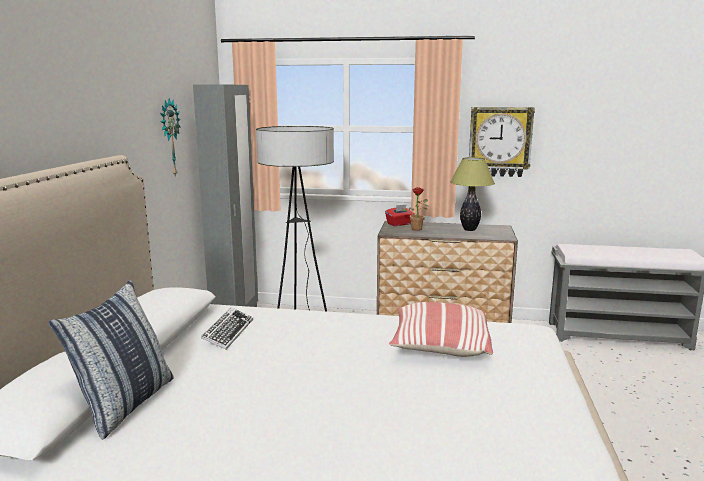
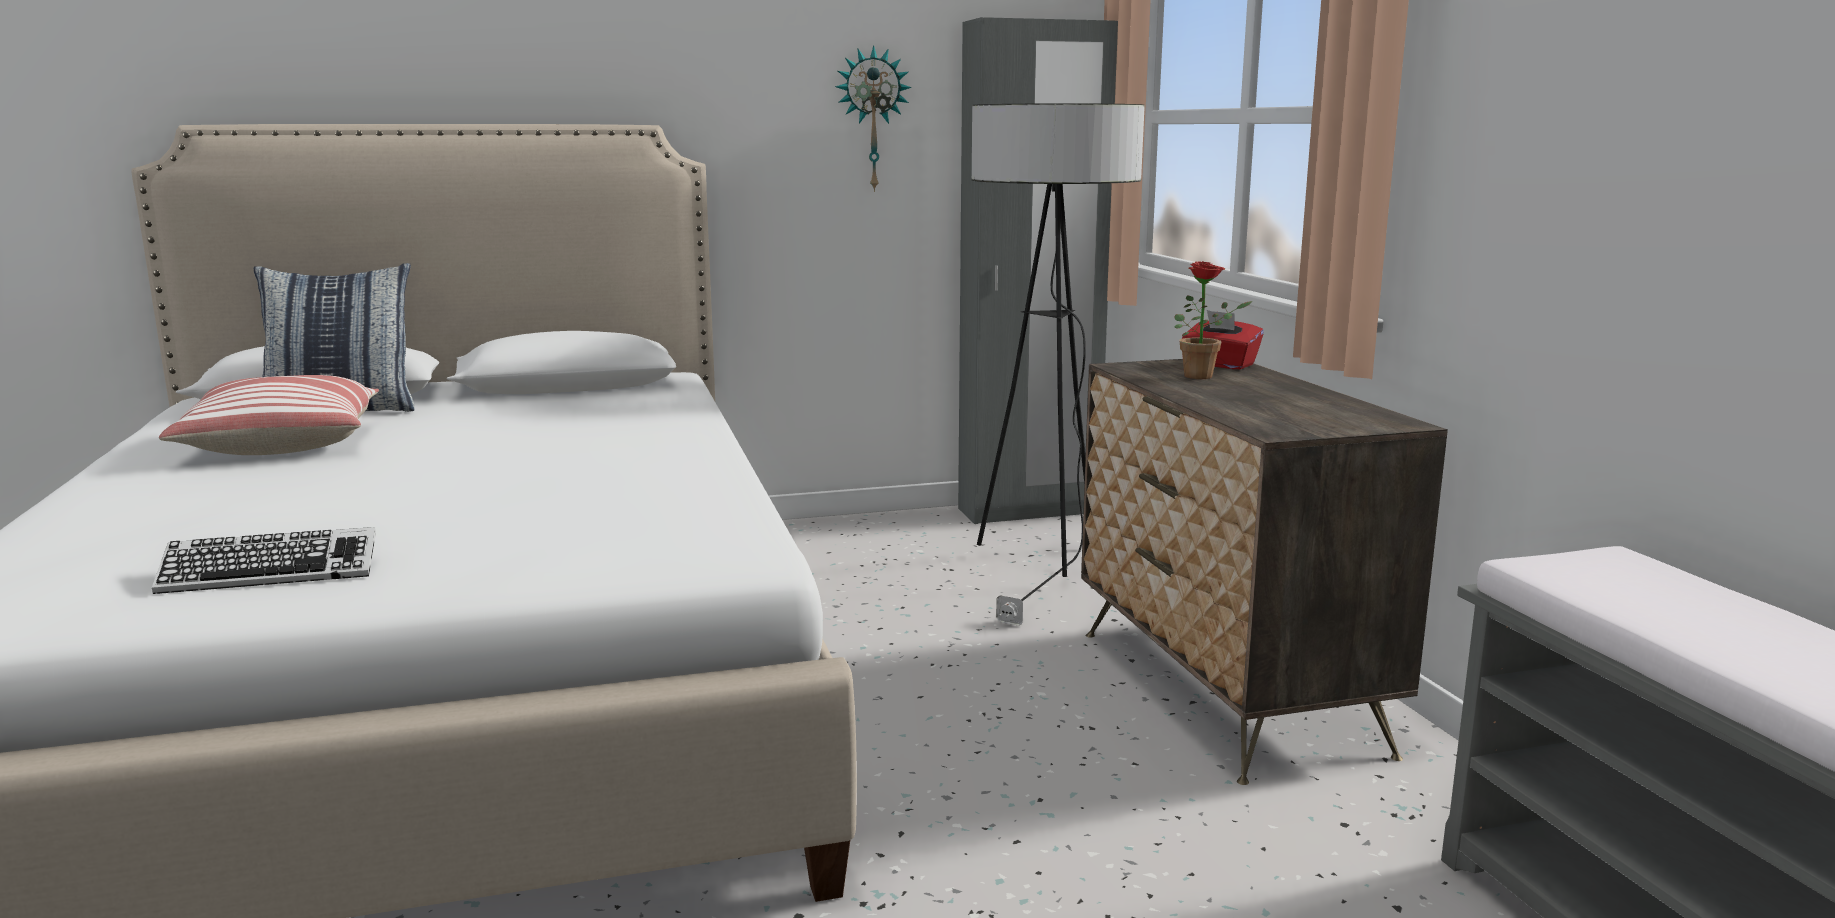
camera: 65 degrees right, 0 degrees up
keyboard [201,307,253,350] -> keyboard moved to [152,527,376,594]
pillow [389,302,493,357] -> pillow moved to [159,375,379,455]
table lamp [450,157,495,231] -> none
wall clock [469,107,535,177] -> none

